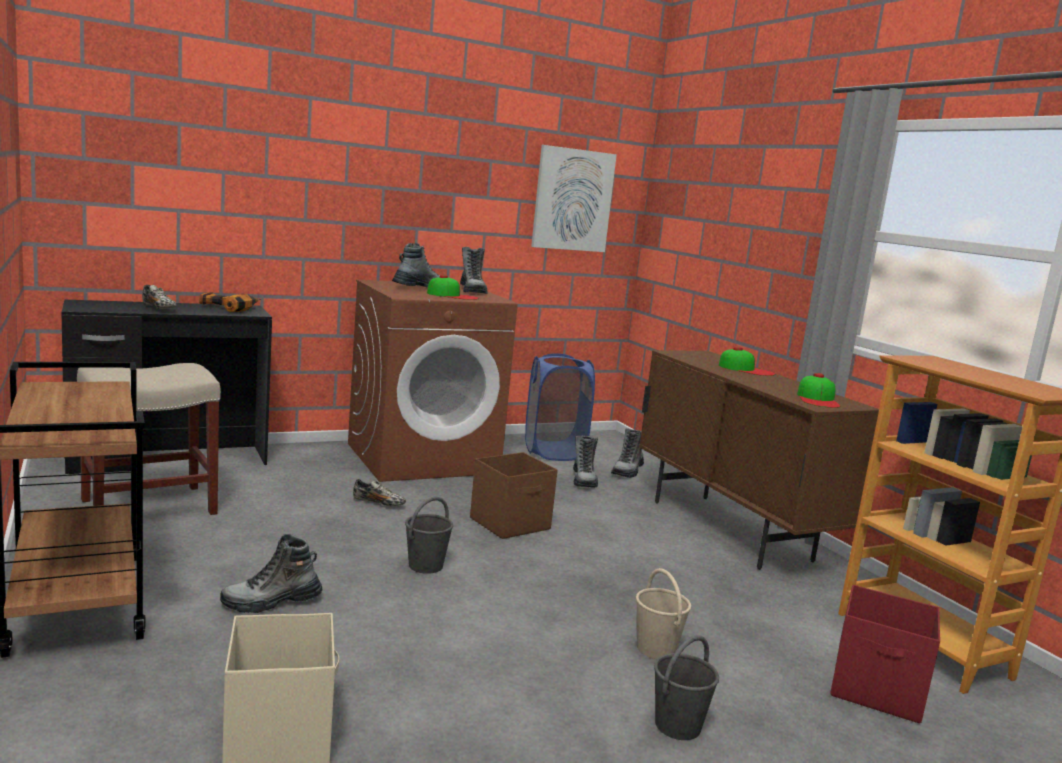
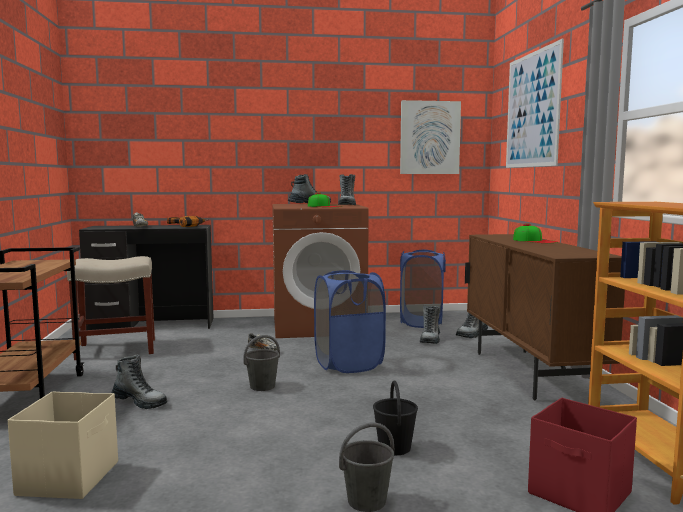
camera: 20 degrees right, 5 degrees down
boot [220,534,322,613] -> boot turned 150 degrees counterclockwise [112,354,167,409]
brown storage box [470,452,558,539] -> blue laundry basket [314,270,386,373]
beige bucket [636,568,691,659] -> black bucket [373,380,418,455]
cap [797,373,840,408] -> none
none -> picture [506,39,564,168]

